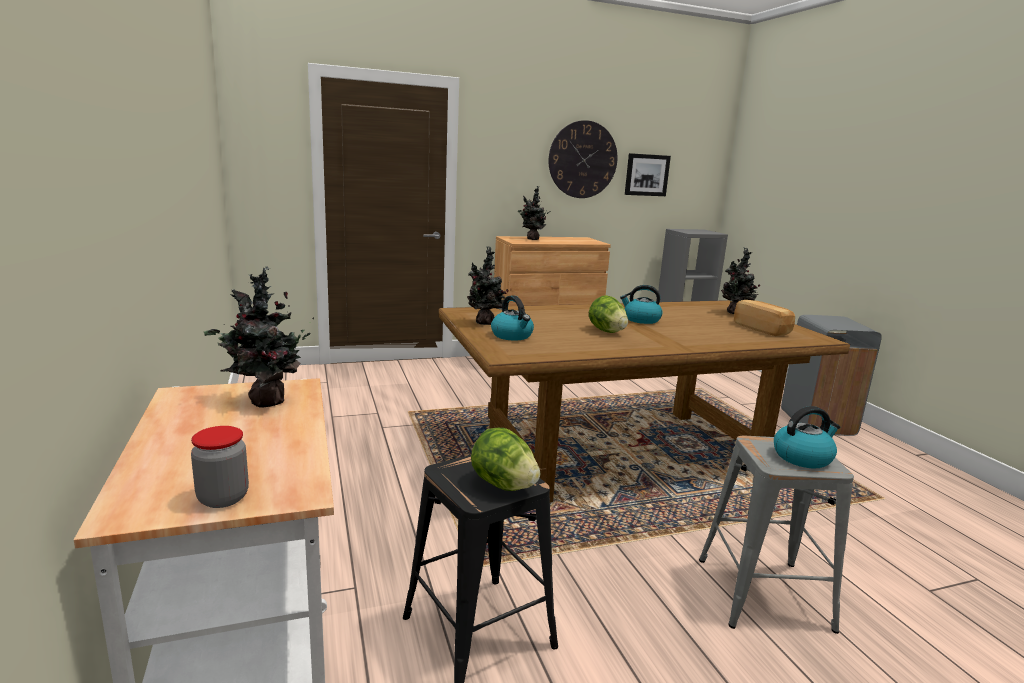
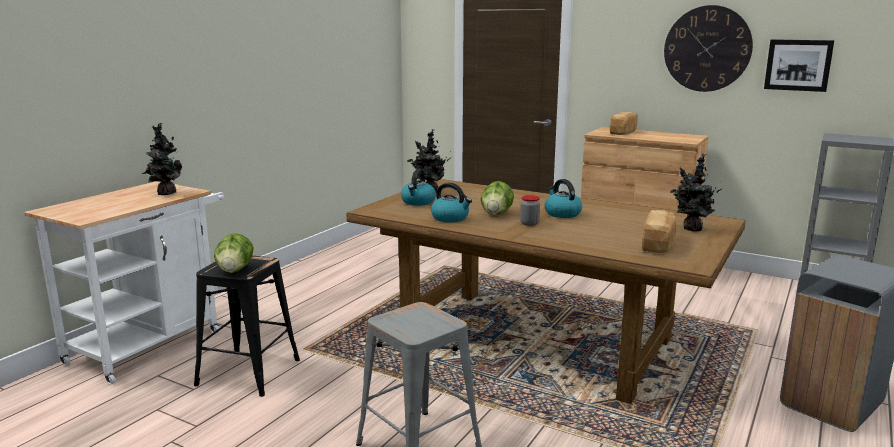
camera: 50 degrees right, 0 degrees up
jar [191,426,249,508] -> jar moved to [520,195,540,226]
potted plant [518,186,549,240] -> bread [610,112,638,135]
kettle [774,406,840,468] -> kettle moved to [431,183,472,222]

